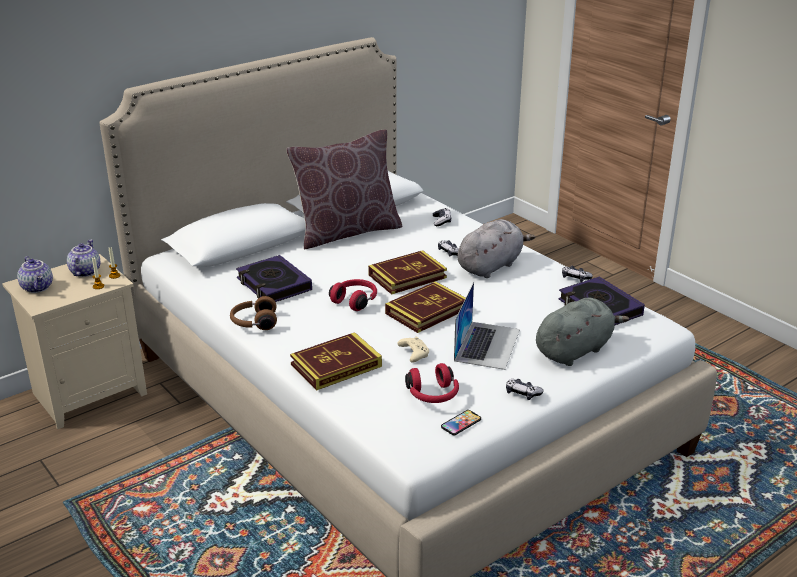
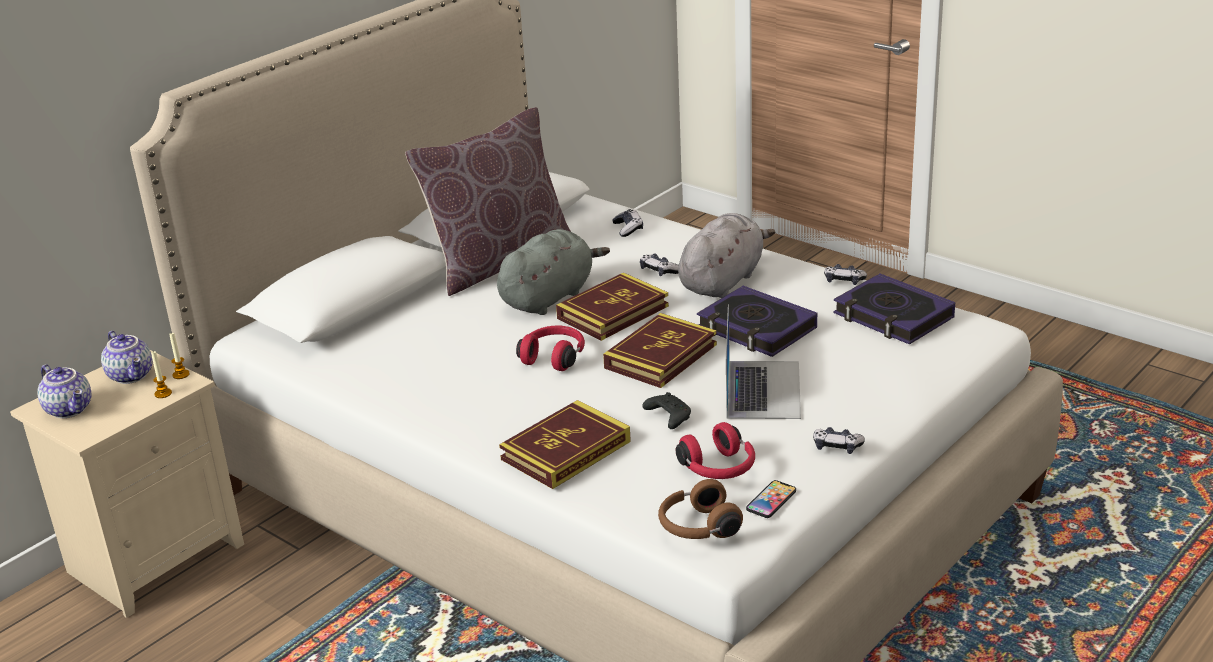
camera: 10 degrees left, 0 degrees up
teapot [67,239,100,277] -> teapot turned 150 degrees clockwise [101,331,153,384]
brown headphones [230,296,277,330] -> brown headphones moved to [658,479,743,539]
book [236,255,312,302] -> book moved to [697,286,817,357]
beige game controller [397,336,429,363] -> black game controller [642,392,691,429]
grey plush toy [536,298,629,366] -> grey plush toy moved to [497,229,610,315]

